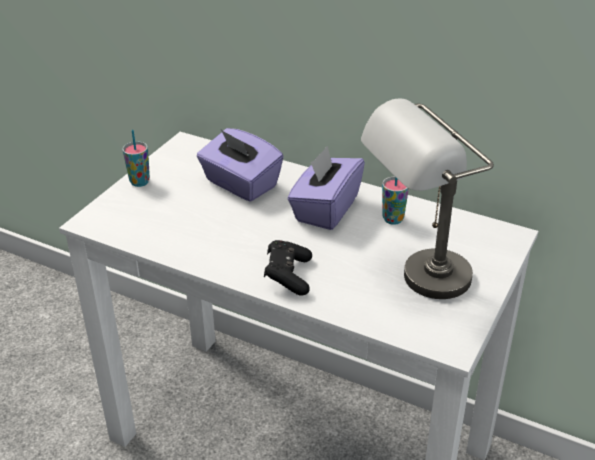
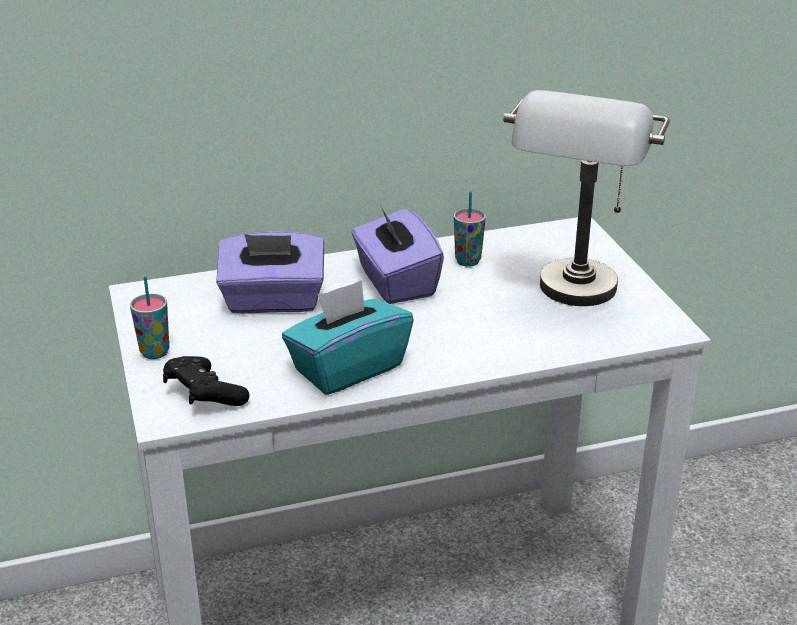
camera: 45 degrees left, 5 degrees down
black game controller [264,240,312,296] -> black game controller moved to [163,356,249,406]
none -> turquoise tissue box [282,280,414,395]

